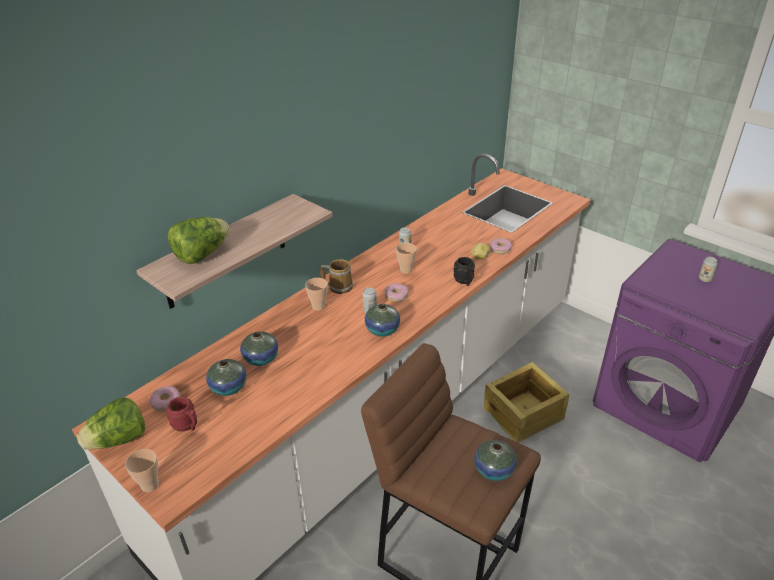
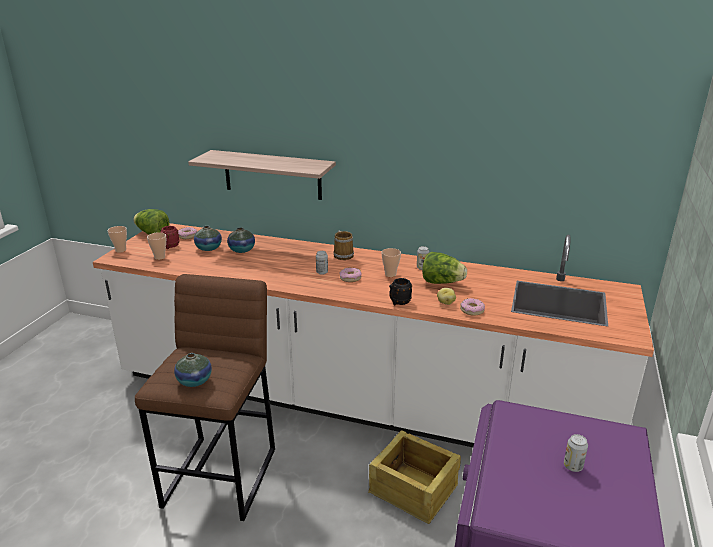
camera: 65 degrees right, 10 degrees down
lettuce [168,217,230,264] -> lettuce moved to [422,252,467,284]
cup [305,278,328,311] -> cup moved to [147,232,166,260]
vase [365,304,400,337] -> none

